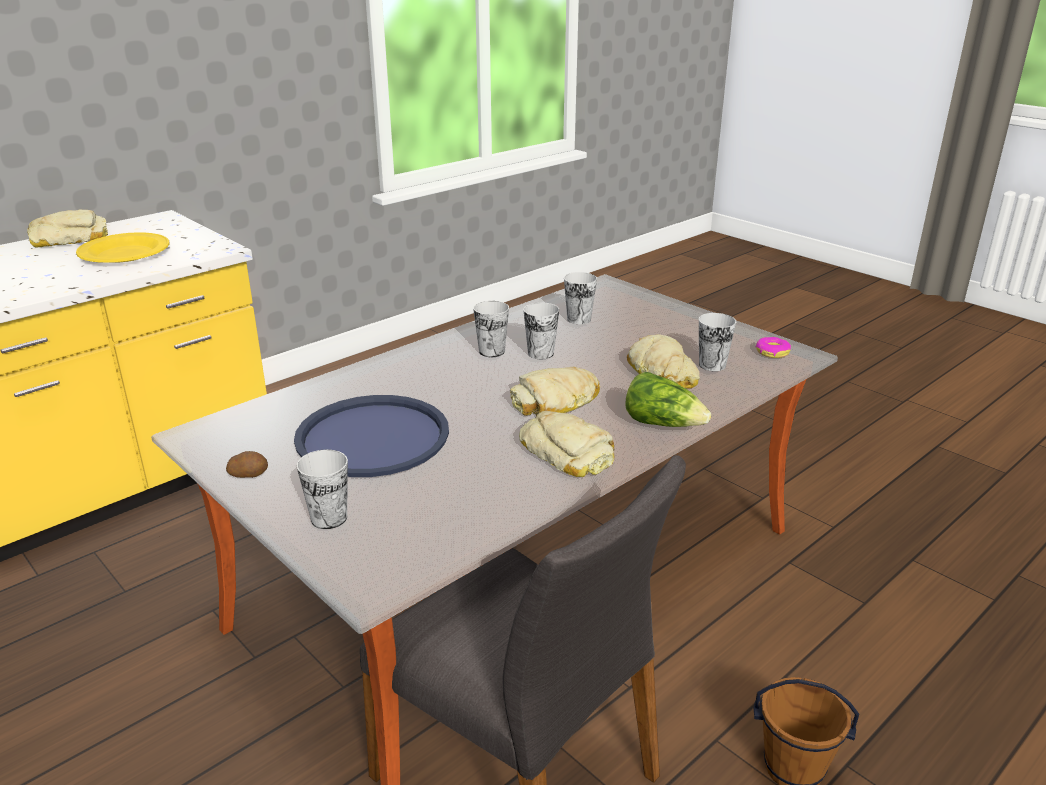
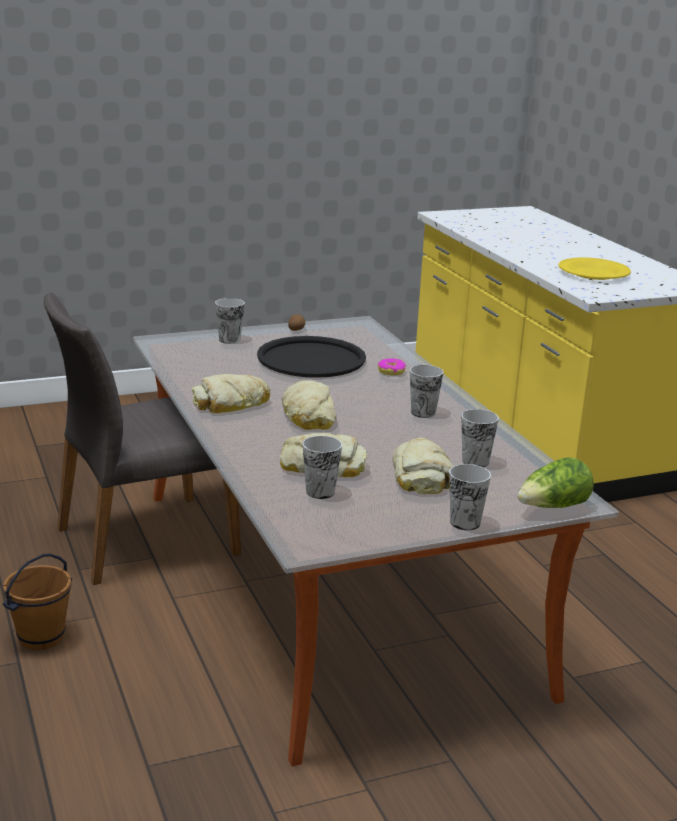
camera: 110 degrees right, 5 degrees down
bread [27,210,108,247] -> bread moved to [392,437,453,494]
blue tray [294,395,449,477] -> black tray [257,336,366,378]
cup [523,302,559,359] -> cup moved to [449,464,491,530]
lettuce [625,372,711,427] -> lettuce moved to [517,457,594,508]
donut [756,337,791,358] -> donut moved to [378,358,406,376]

